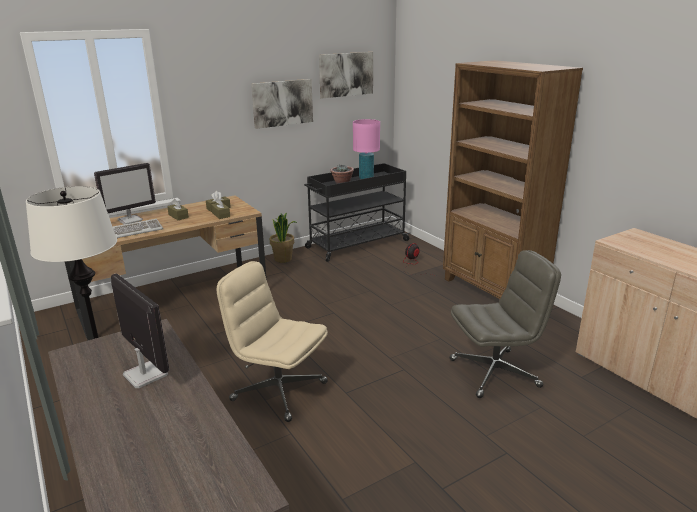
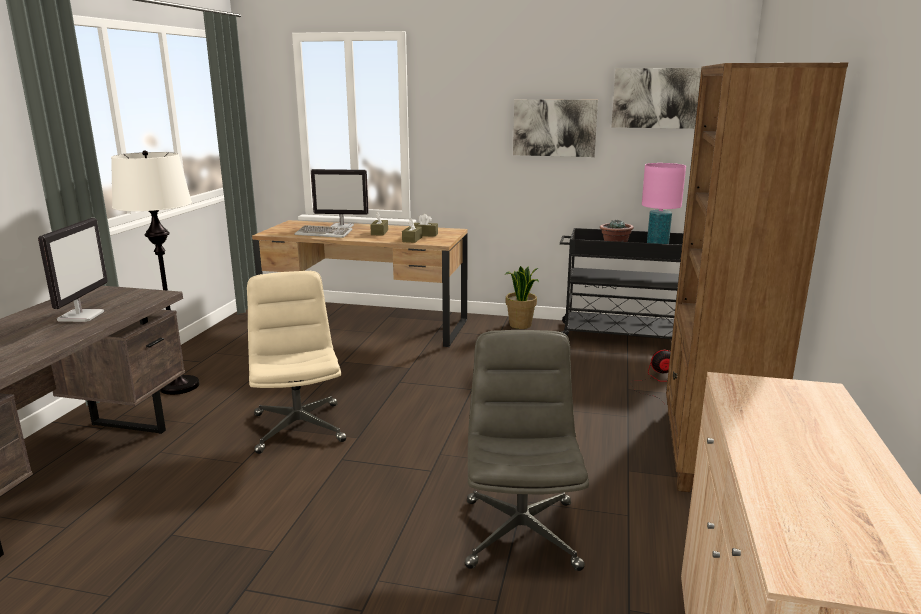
camera: 45 degrees right, 5 degrees down
grey office chair [449,250,561,398] -> grey office chair turned 120 degrees counterclockwise [465,330,589,571]

